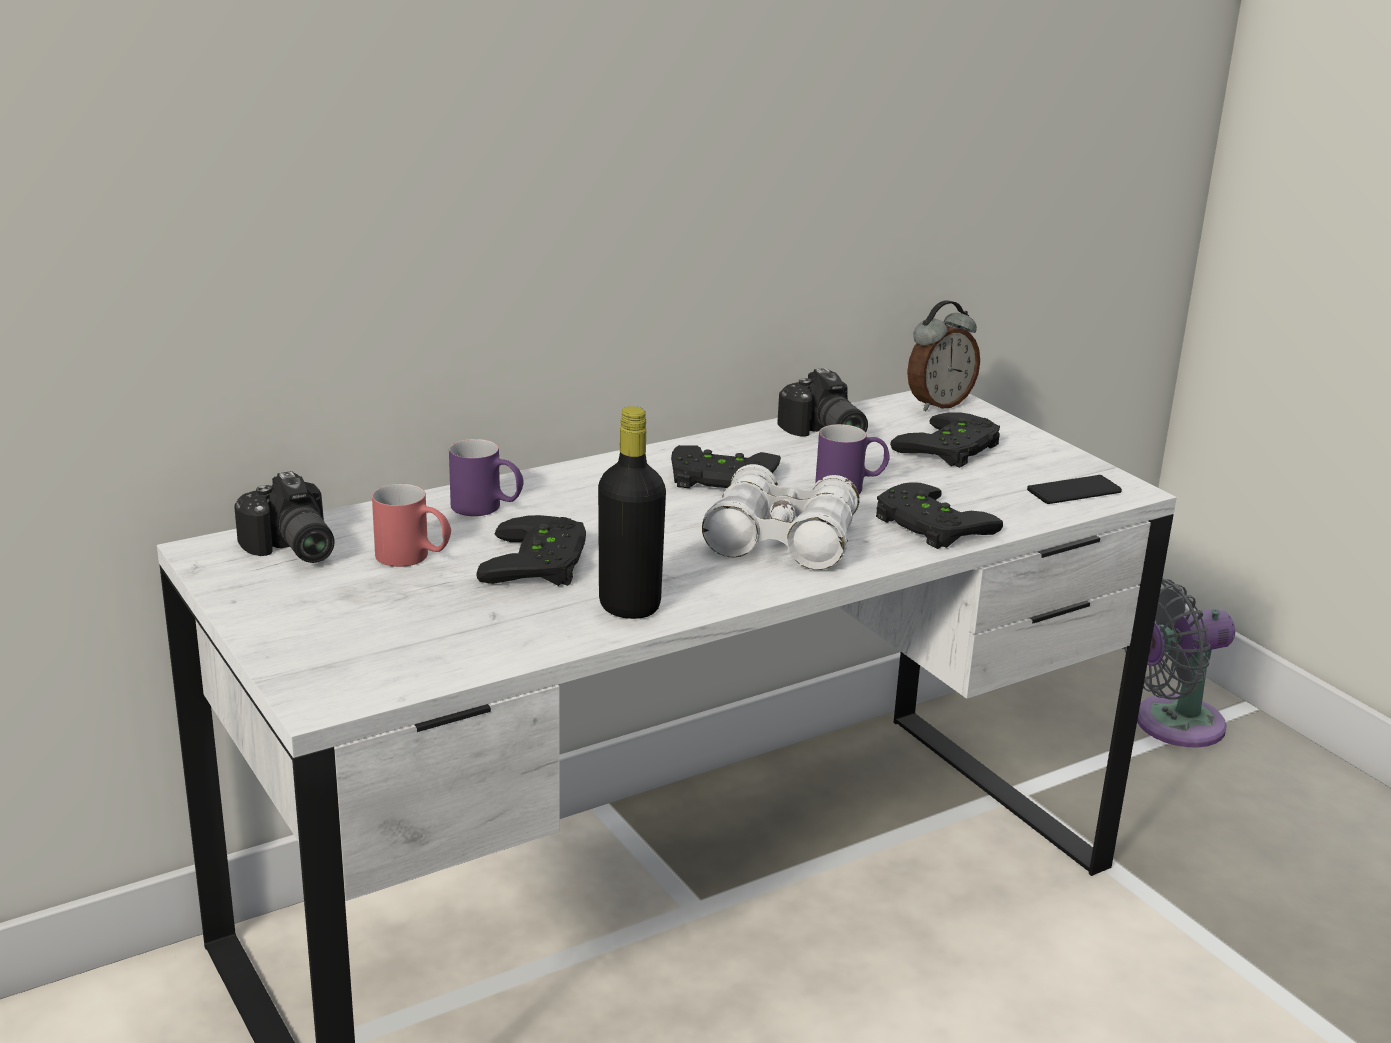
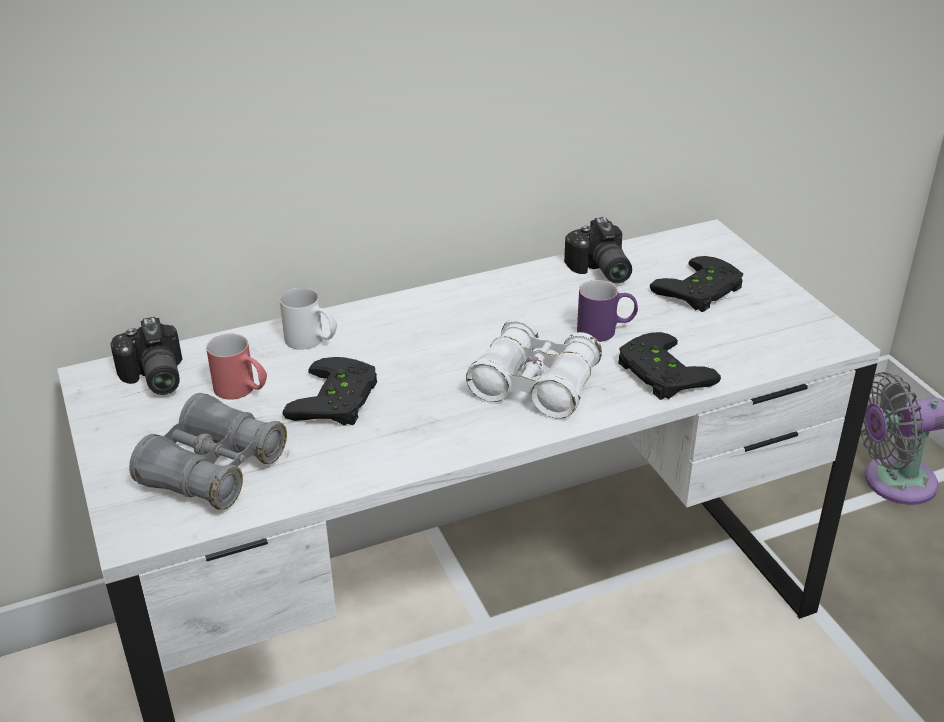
camera: 10 degrees right, 10 degrees up
purple mug [449,439,524,516] -> white mug [279,287,337,350]
black bottle [598,406,666,619] -> none
black game controller [671,445,781,488] -> none
alarm clock [907,300,980,412] -> none
phone [1027,475,1122,504] -> none
none -> grey binoculars [129,393,287,510]

